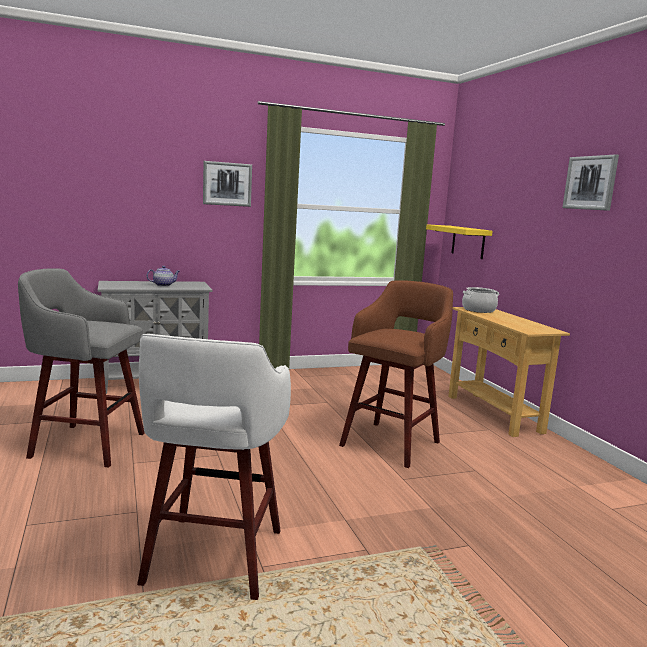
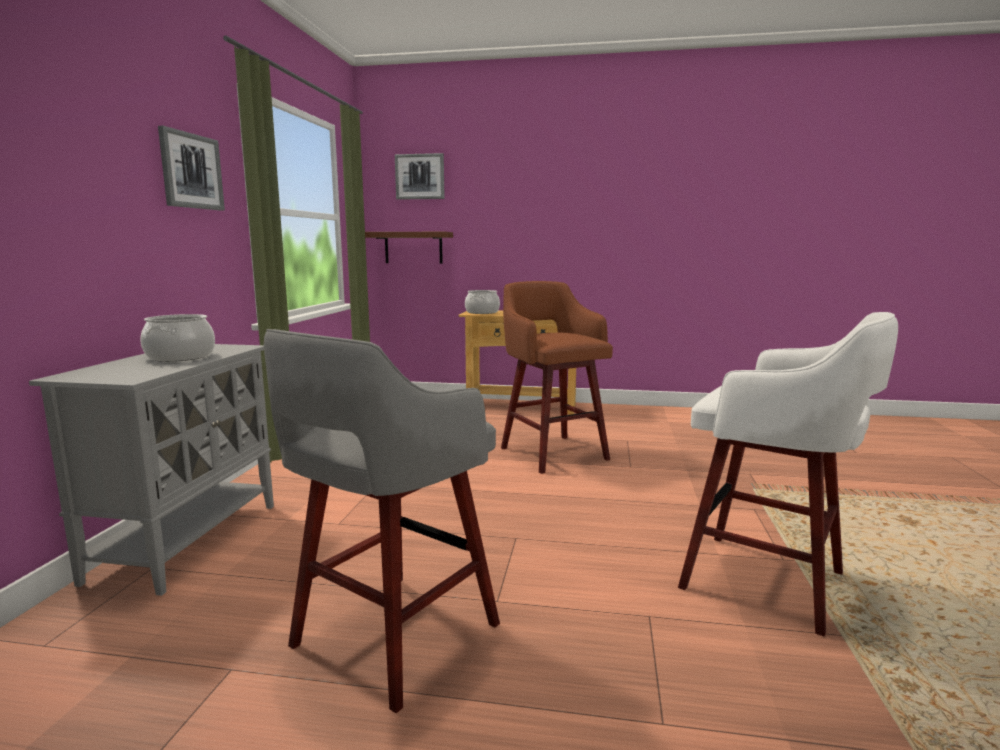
camera: 60 degrees left, 0 degrees up
teapot [147,266,180,286] -> cooking pot [141,314,215,362]
yellow shelf [426,224,493,259] -> brown shelf [365,232,453,264]
picture [562,154,619,211] -> picture moved to [395,153,445,200]

